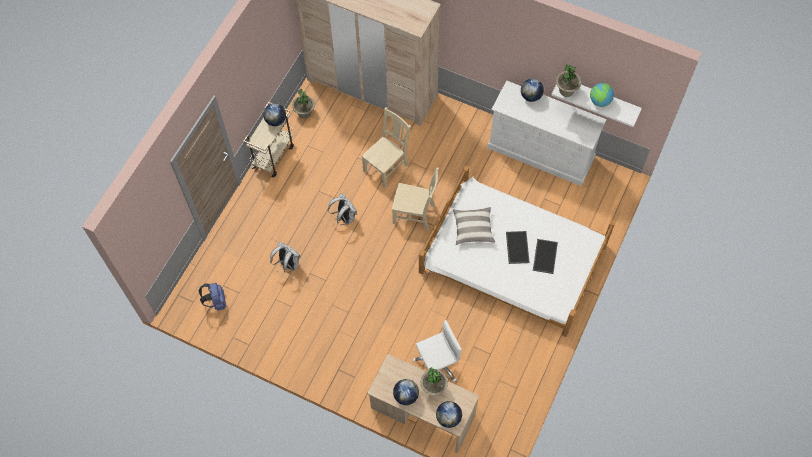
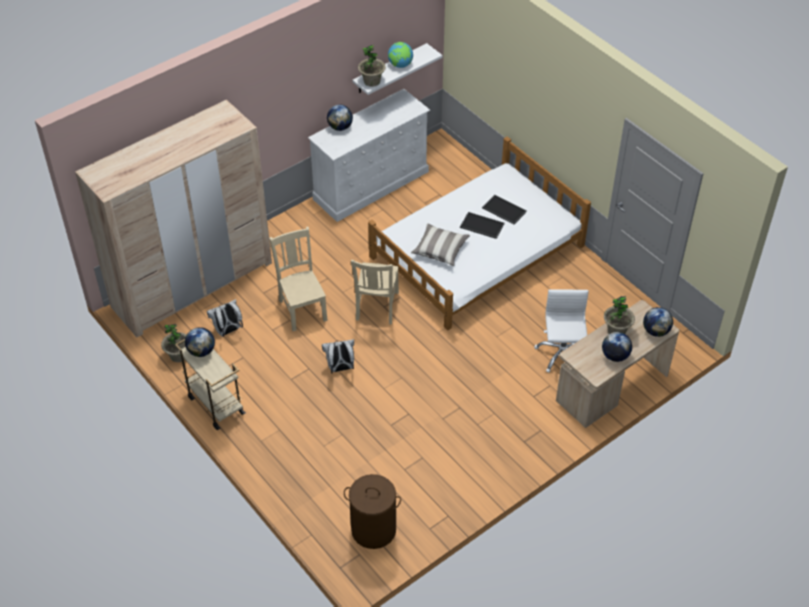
camera: 65 degrees left, 15 degrees down
blue backpack [199,283,226,311] -> brown laundry basket [344,474,401,549]
white backpack [270,241,301,273] -> white backpack moved to [207,299,243,337]
beige chair [392,167,439,231] -> beige chair turned 150 degrees clockwise [351,260,399,324]

